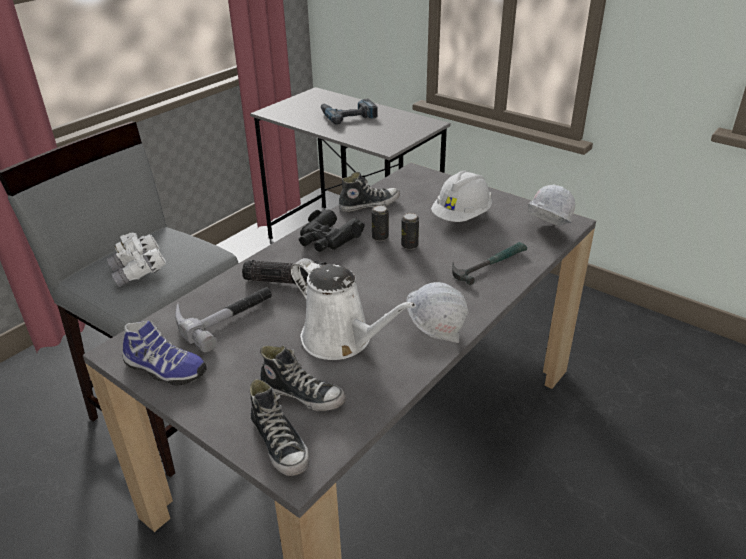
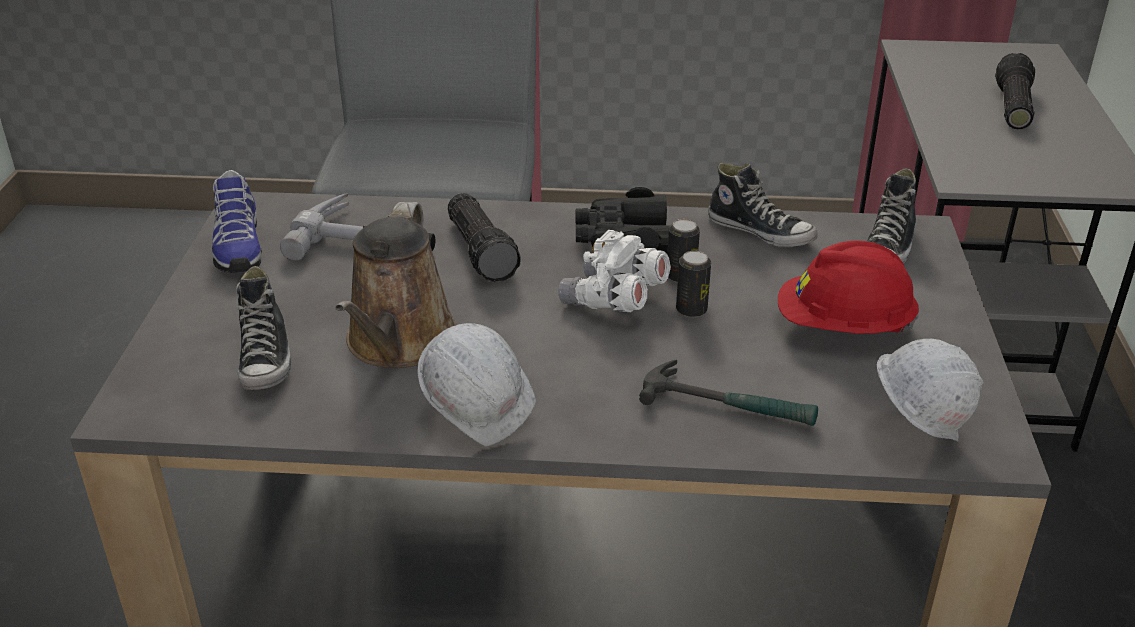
camera: 55 degrees right, 0 degrees up
white binoculars [106,233,166,287] -> white binoculars moved to [558,230,671,312]
shoe [250,379,309,476] -> shoe moved to [867,168,916,264]
white watering can [291,258,416,360] -> brown watering can [335,202,457,368]
power drill [321,99,377,125] -> flashlight [995,53,1035,130]
white hard hat [431,171,492,222] -> red hard hat [778,241,919,334]

